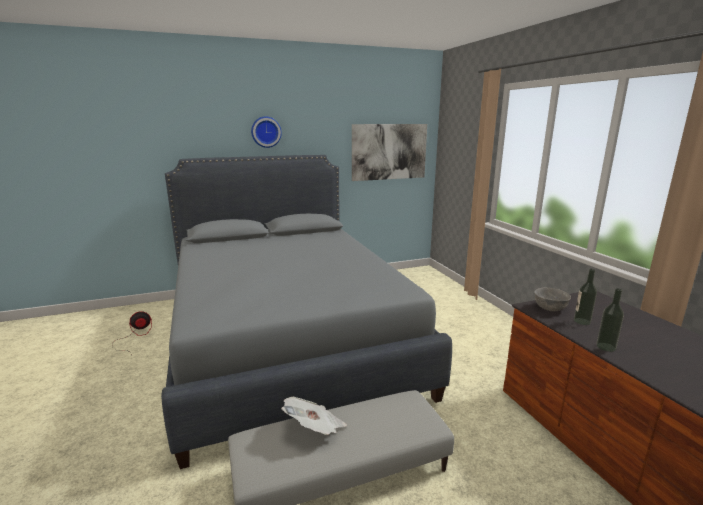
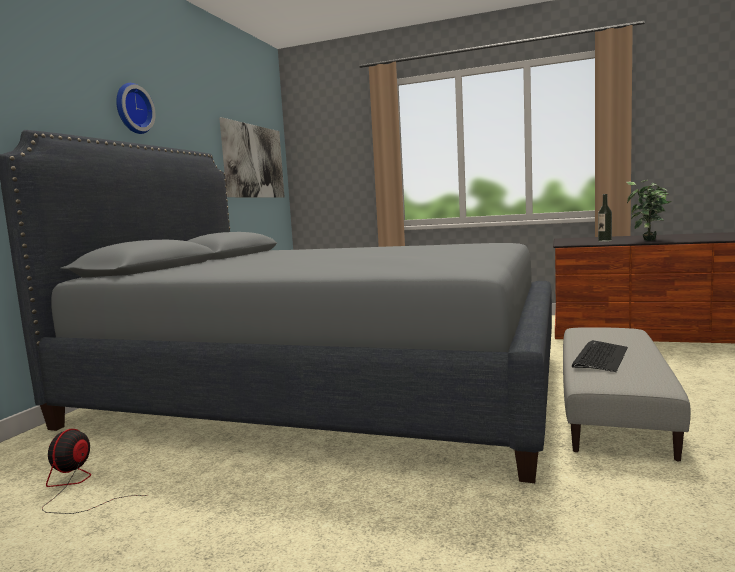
camera: 50 degrees left, 10 degrees down
newspaper [281,397,347,435] -> keyboard [572,340,628,372]
grey bowl [534,287,571,311] -> none
bottle [596,288,624,352] -> potted plant [627,180,672,241]

